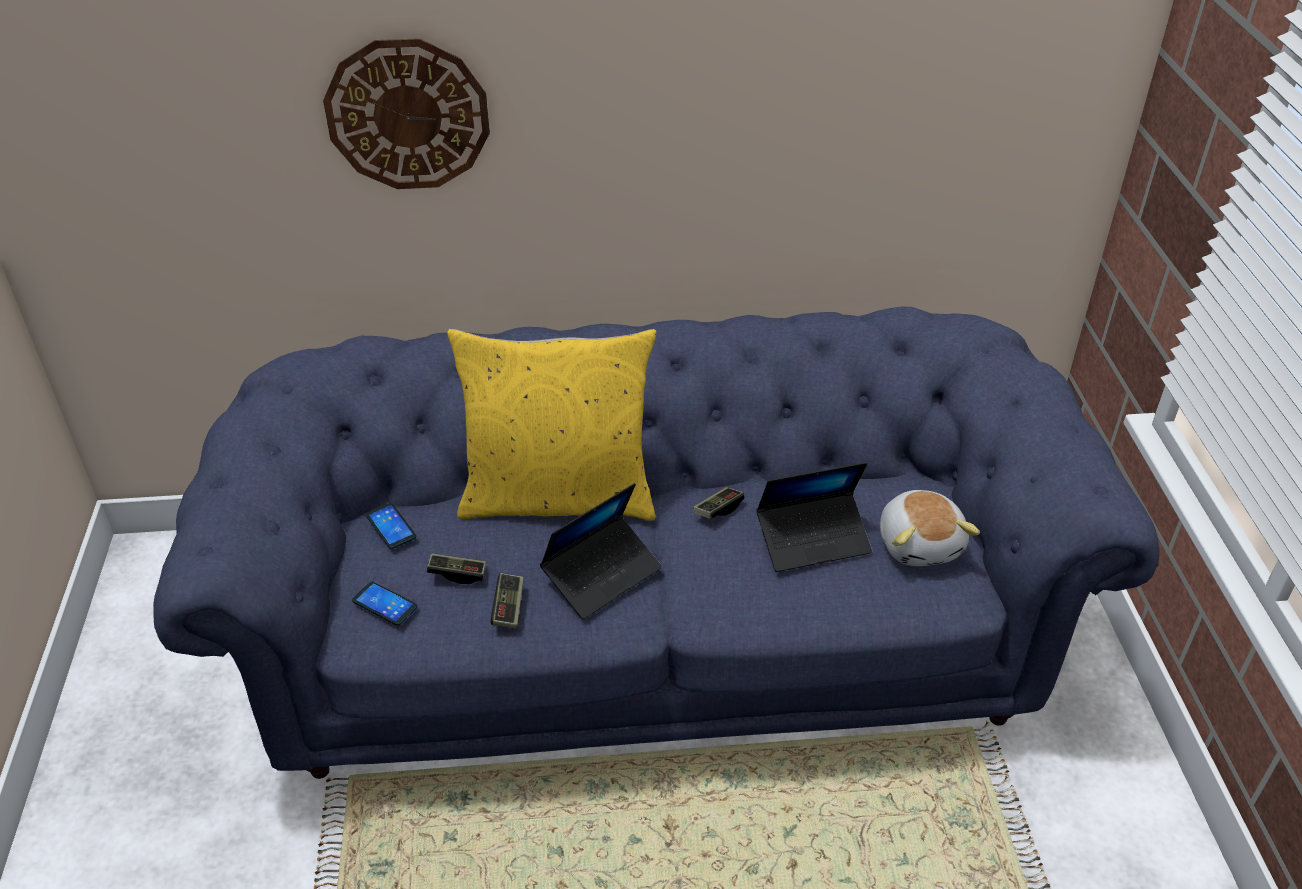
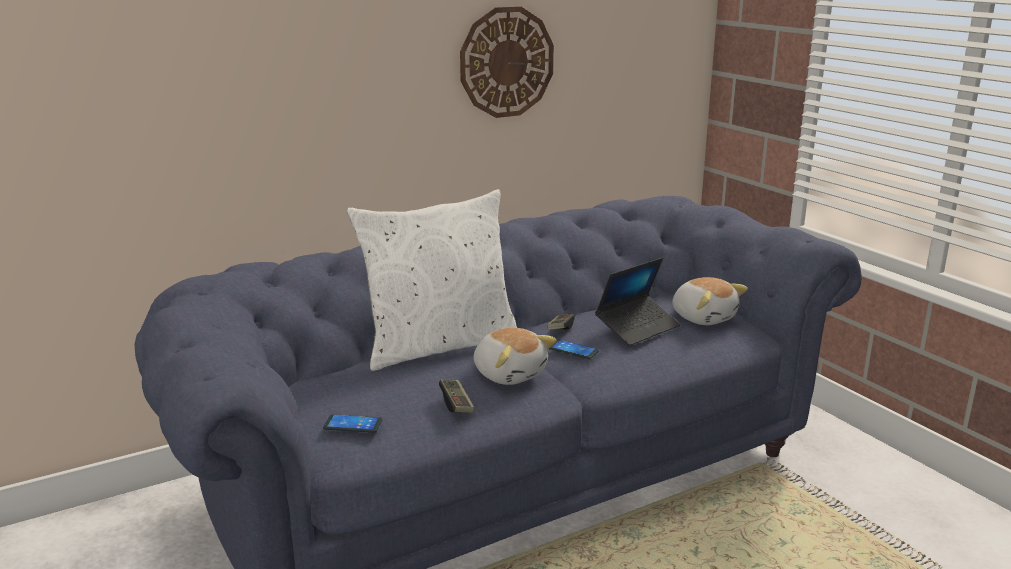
camera: 25 degrees left, 20 degrees down
wall clock [323,38,490,189] -> wall clock moved to [460,6,554,118]
phone [366,503,416,549] -> phone moved to [549,340,599,359]
game controller [427,553,486,584] -> none
yellow pillow [447,329,656,521] -> white pillow [347,189,517,371]
laptop [540,483,662,619] -> plush toy [474,328,556,385]

